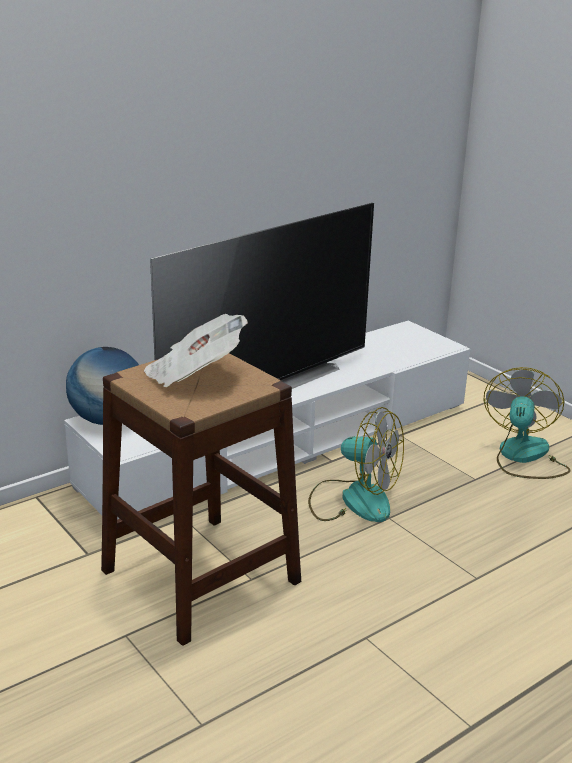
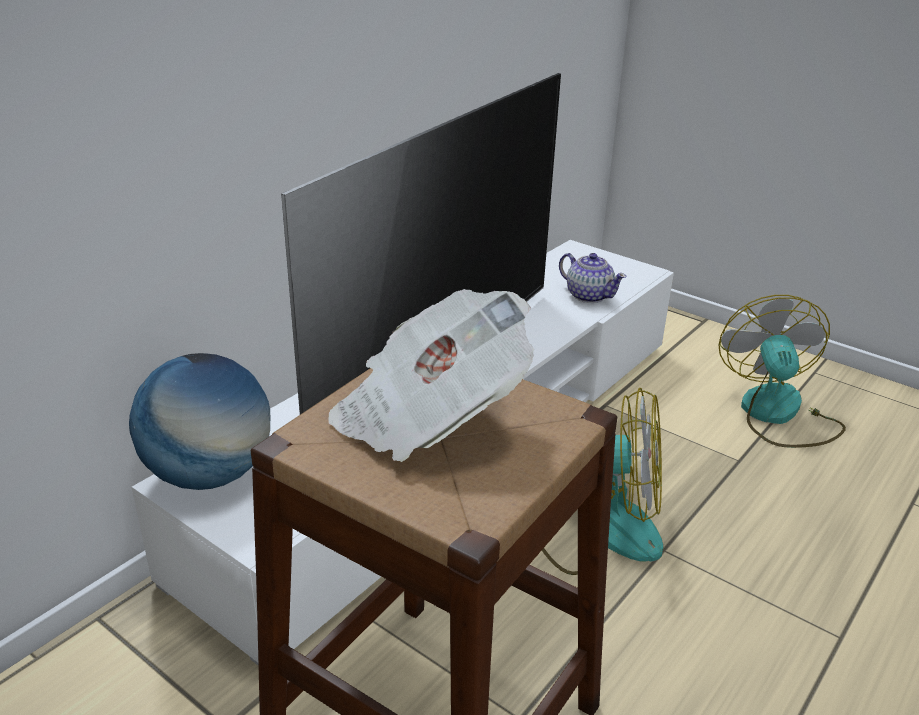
camera: 15 degrees left, 5 degrees up
none -> teapot [559,253,627,303]

